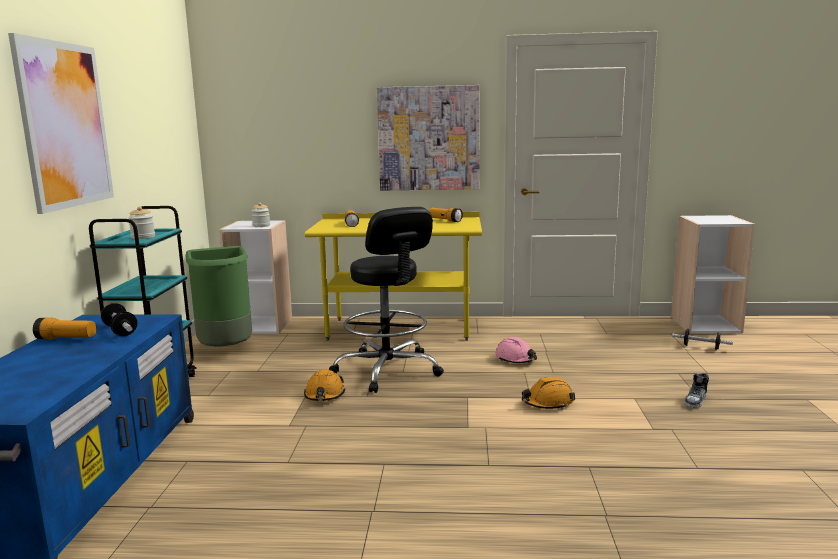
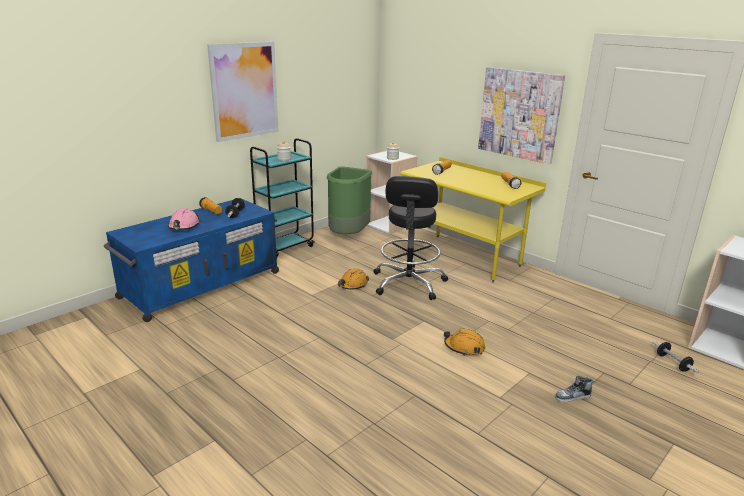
camera: 40 degrees right, 10 degrees up
pink hard hat [495,337,537,363] -> pink hard hat moved to [168,208,199,230]

